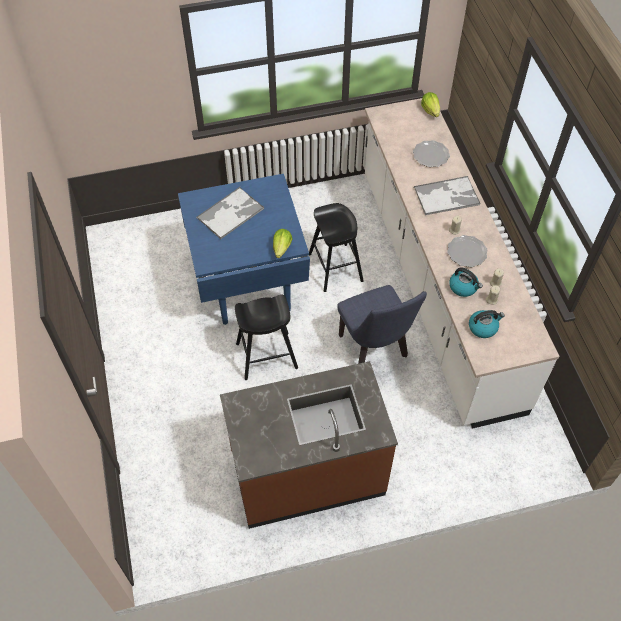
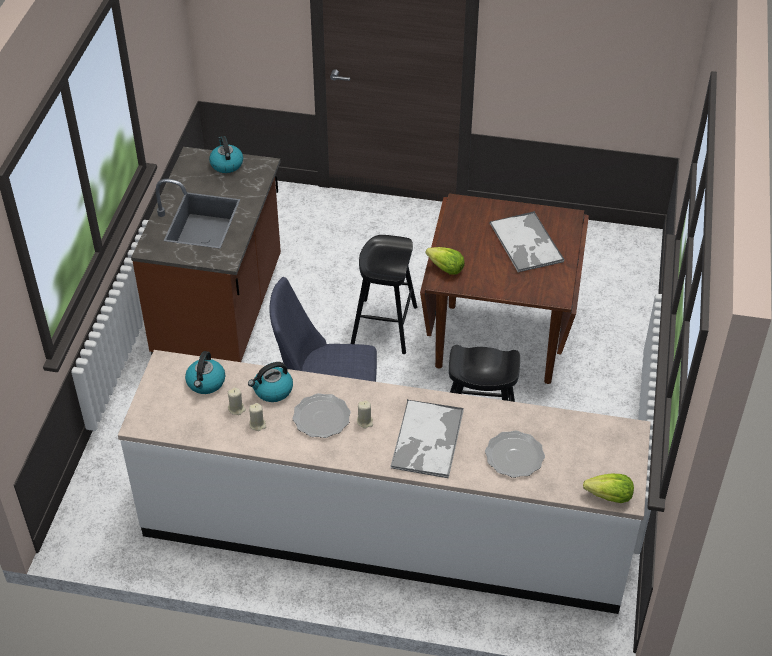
camera: 115 degrees right, 10 degrees down
blue dining table [178,174,310,325] -> brown dining table [420,194,589,384]
none -> kettle [209,136,243,173]

